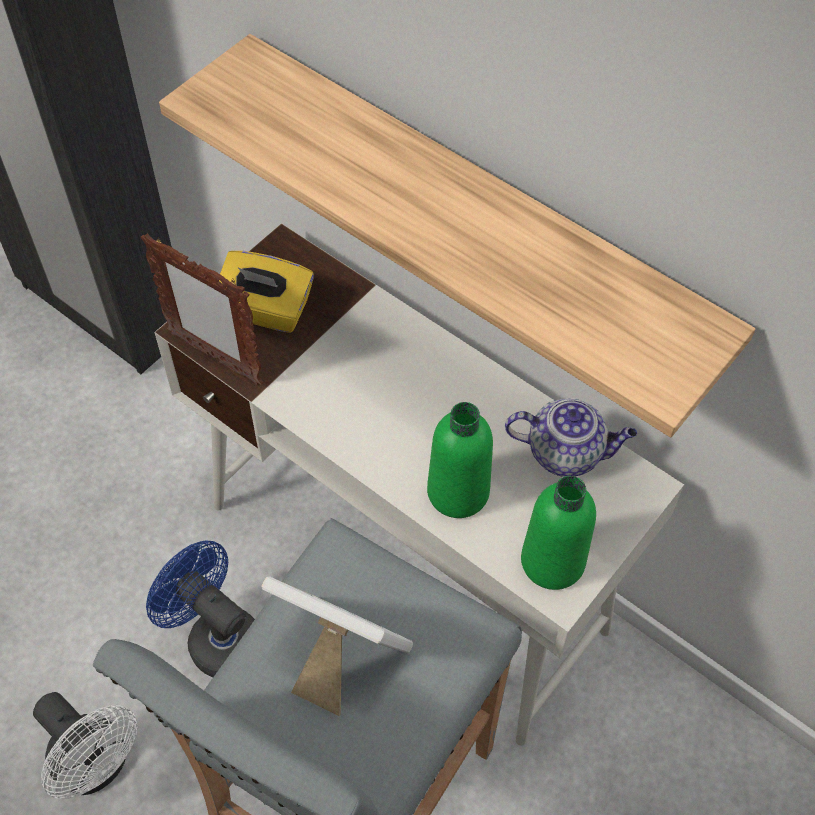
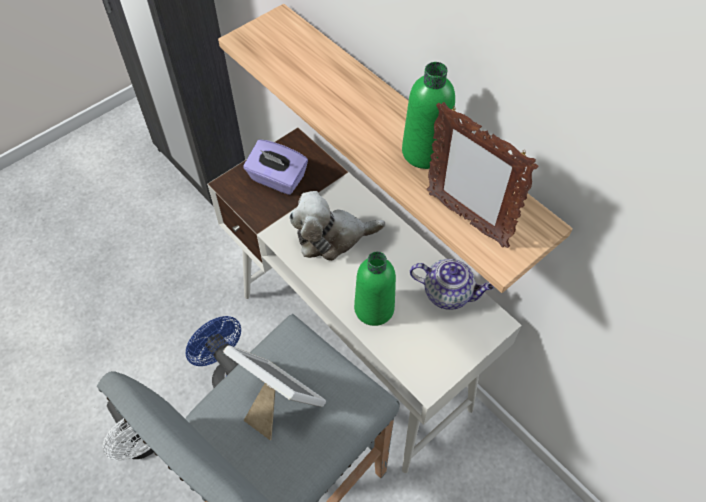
camera: 10 degrees right, 0 degrees up
picture frame [140,234,264,385] -> picture frame moved to [427,102,539,248]
yellow tissue box [219,251,314,333] -> purple tissue box [243,139,308,195]
green bottle [521,476,596,590] -> green bottle moved to [402,62,455,169]
none -> plush toy [289,191,386,261]

